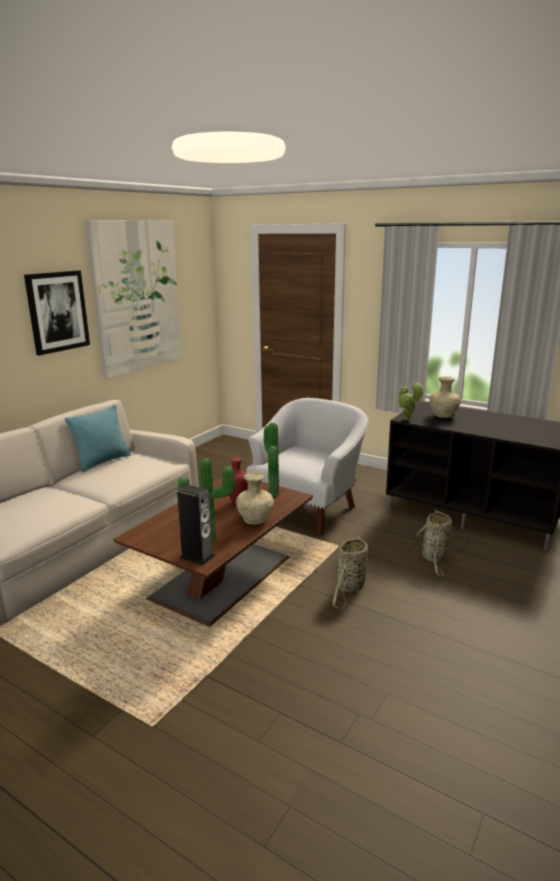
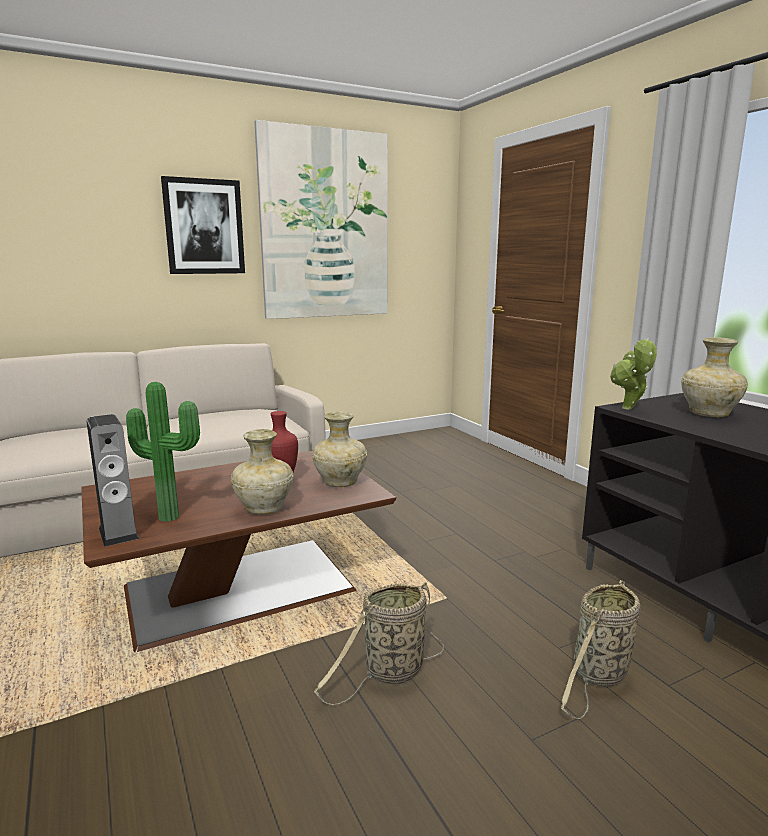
camera: 30 degrees right, 5 degrees down
turquoise pillow [65,405,131,472] -> none
white armchair [246,398,368,535] -> none
potted plant [264,423,279,497] -> beige vase [312,411,367,487]

